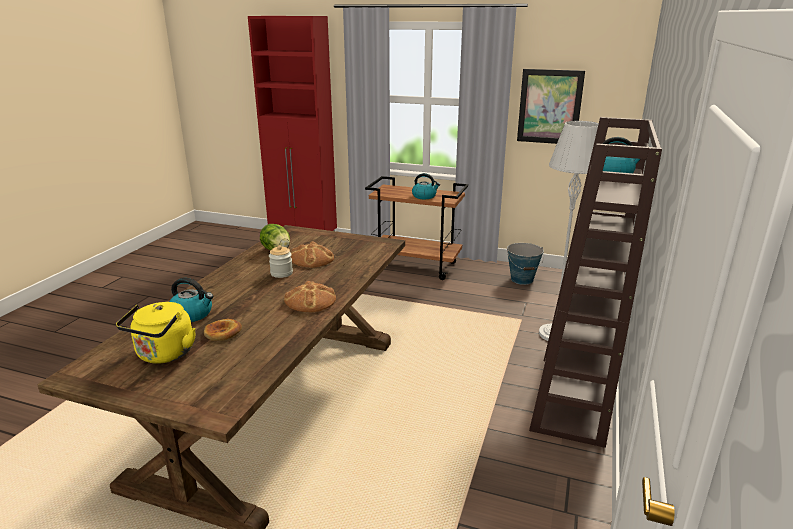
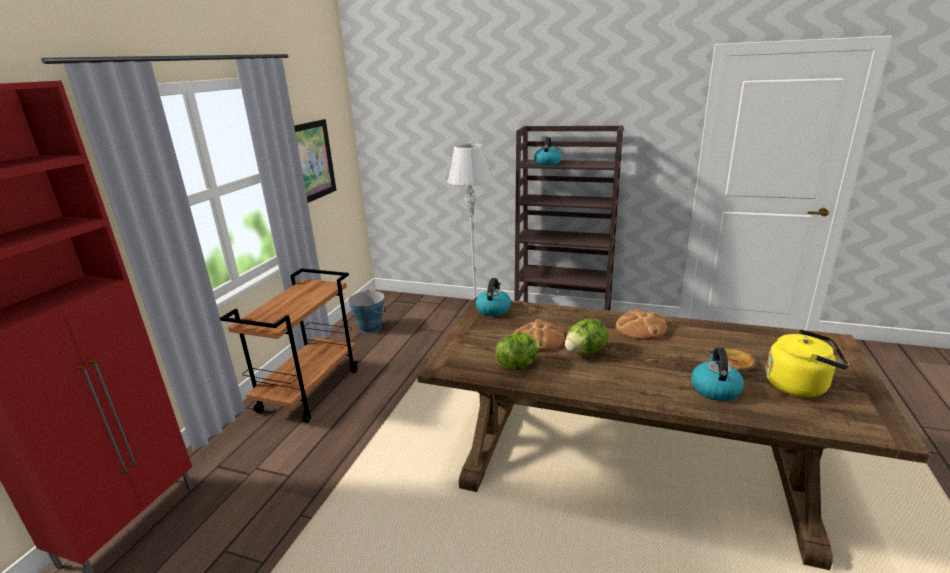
camera: 90 degrees left, 0 degrees up
jar [269,245,293,278] -> lettuce [565,318,609,355]
kettle [412,173,440,199] -> kettle moved to [476,278,511,316]

